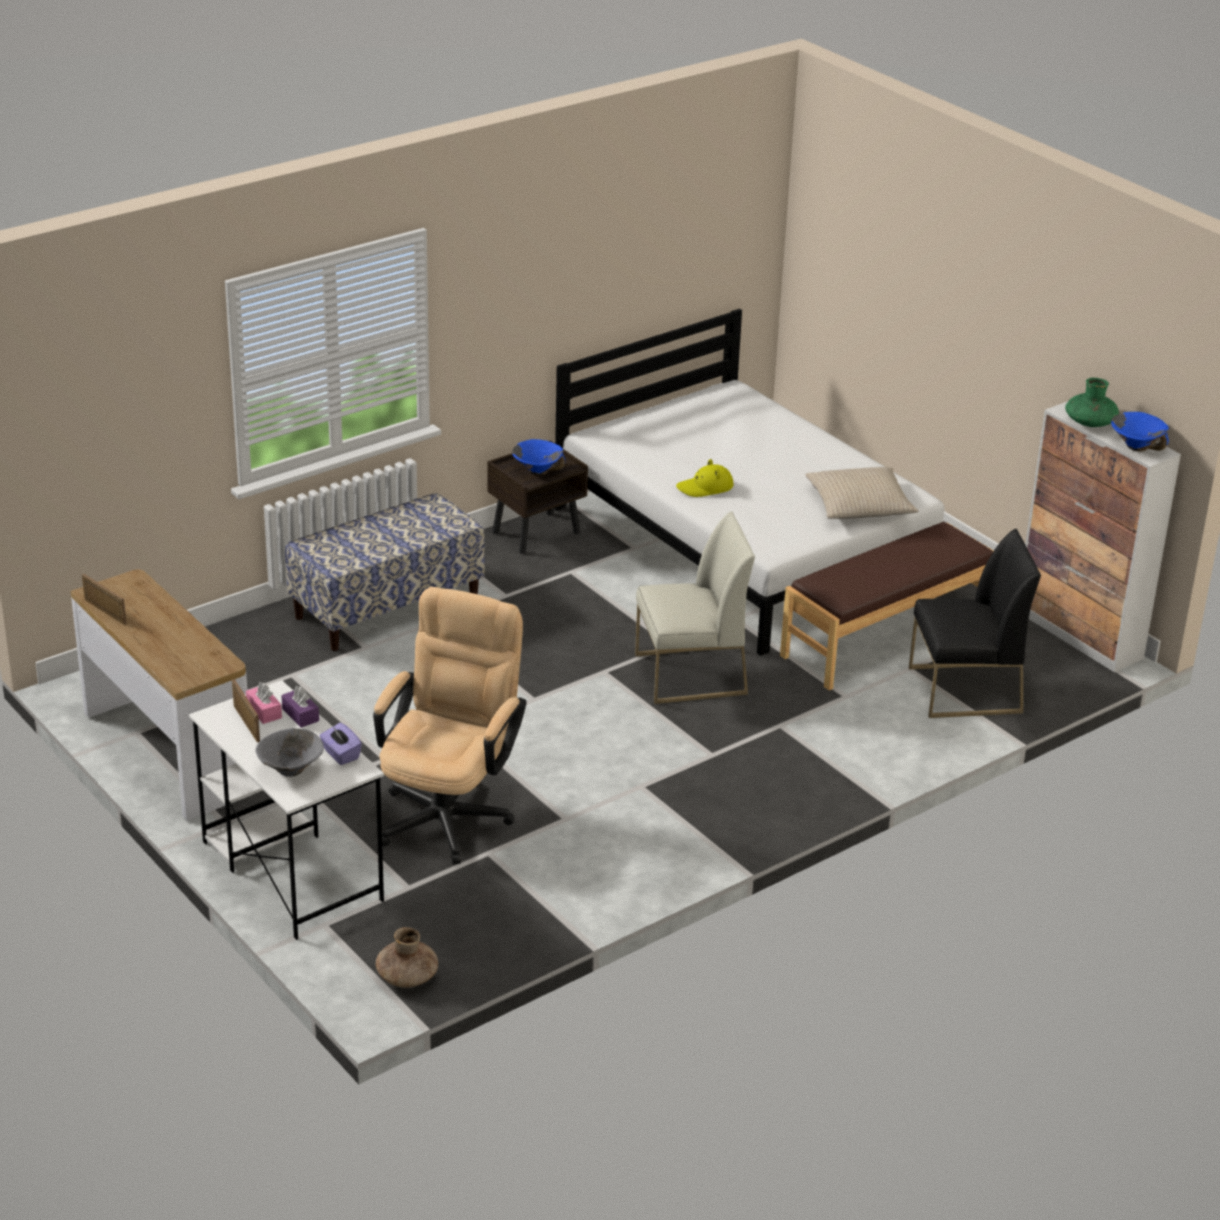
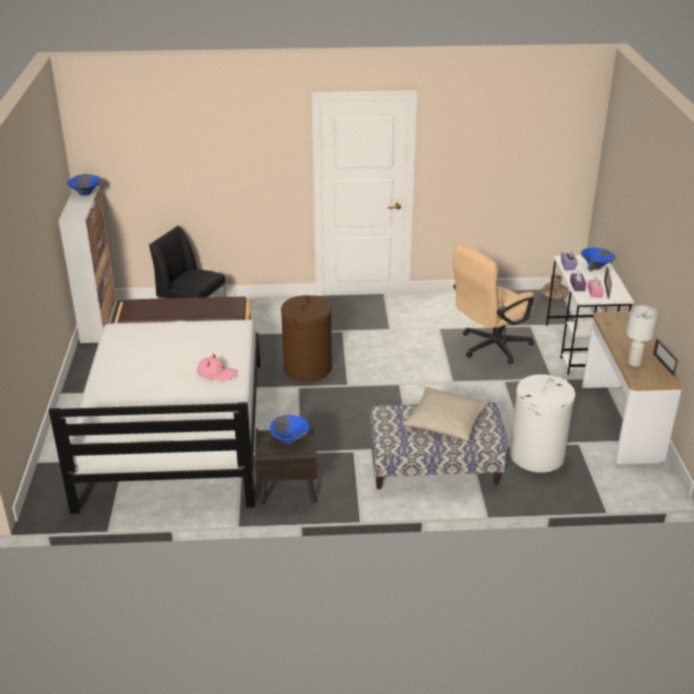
camera: 145 degrees left, 0 degrees up
grey bowl [255,728,324,777] -> blue bowl [581,247,614,271]
white chair [635,512,755,704] -> brown laundry basket [281,295,332,382]
yellow hat [676,459,734,497] -> pink hat [197,353,237,381]
beige pillow [805,467,919,519] -> beige pillow moved to [403,387,489,441]
green vase [1065,378,1119,427] -> none
none -> white laundry basket [510,374,575,473]
none -> white table lamp [626,305,658,367]

